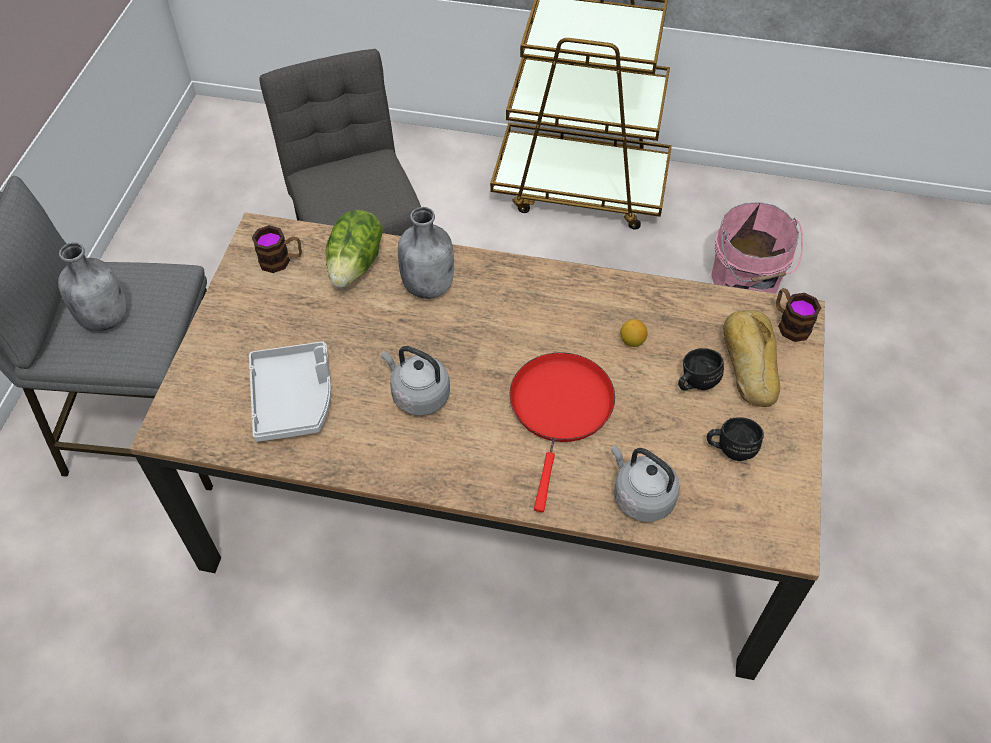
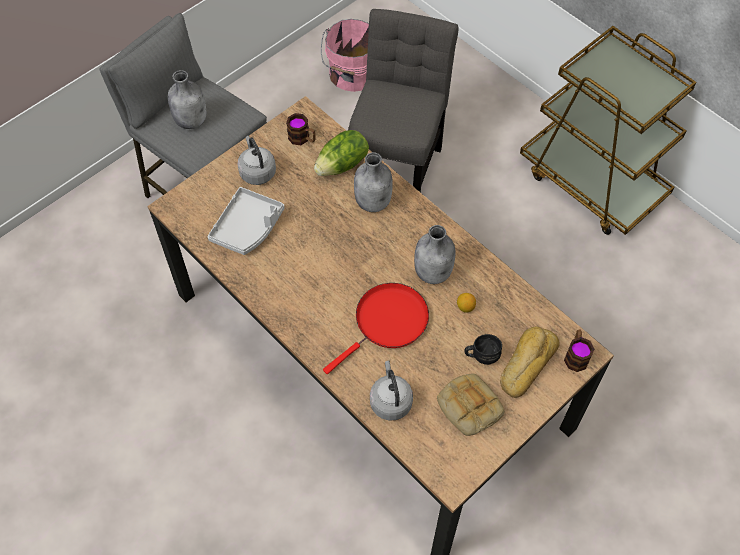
camera: 35 degrees right, 5 degrees up
grey kettle [381,346,450,416] -> grey kettle moved to [237,136,276,185]
black mug [707,417,764,461] -> bread [437,373,505,436]
pink bucket [711,202,803,293] -> pink bucket moved to [321,19,369,92]
none -> grey bottle [414,225,455,284]

